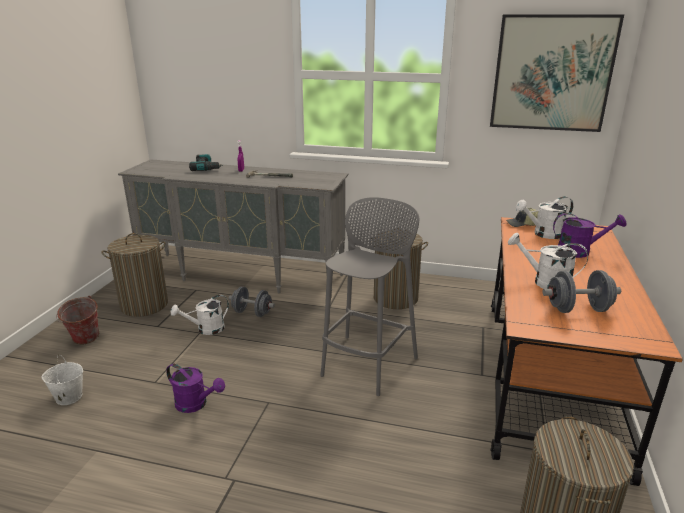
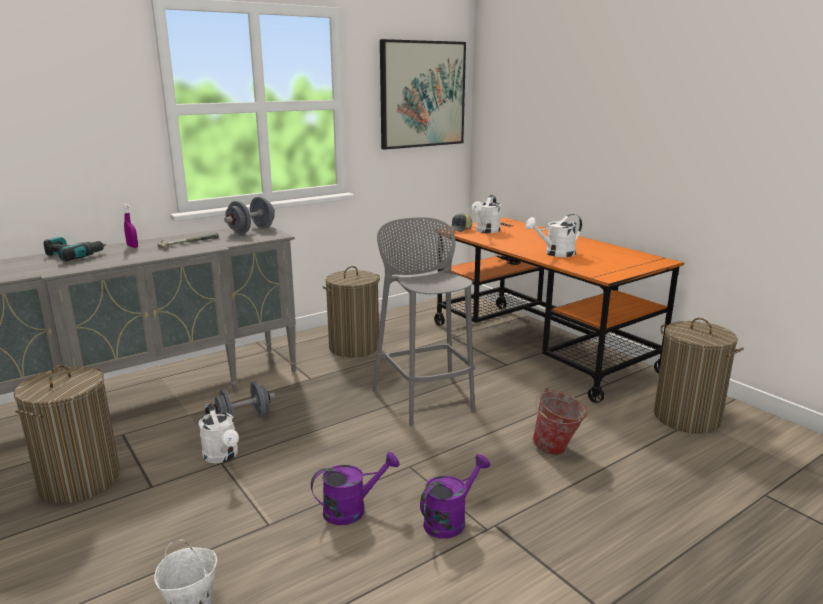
camera: 50 degrees left, 5 degrees down
bucket [56,296,99,345] -> bucket moved to [532,388,587,455]
white watering can [171,295,229,335] -> white watering can turned 45 degrees counterclockwise [198,403,239,463]
grey dumbbell [543,270,621,313] -> grey dumbbell moved to [224,197,275,234]
purple watering can [553,213,627,258] -> purple watering can moved to [420,454,490,539]

